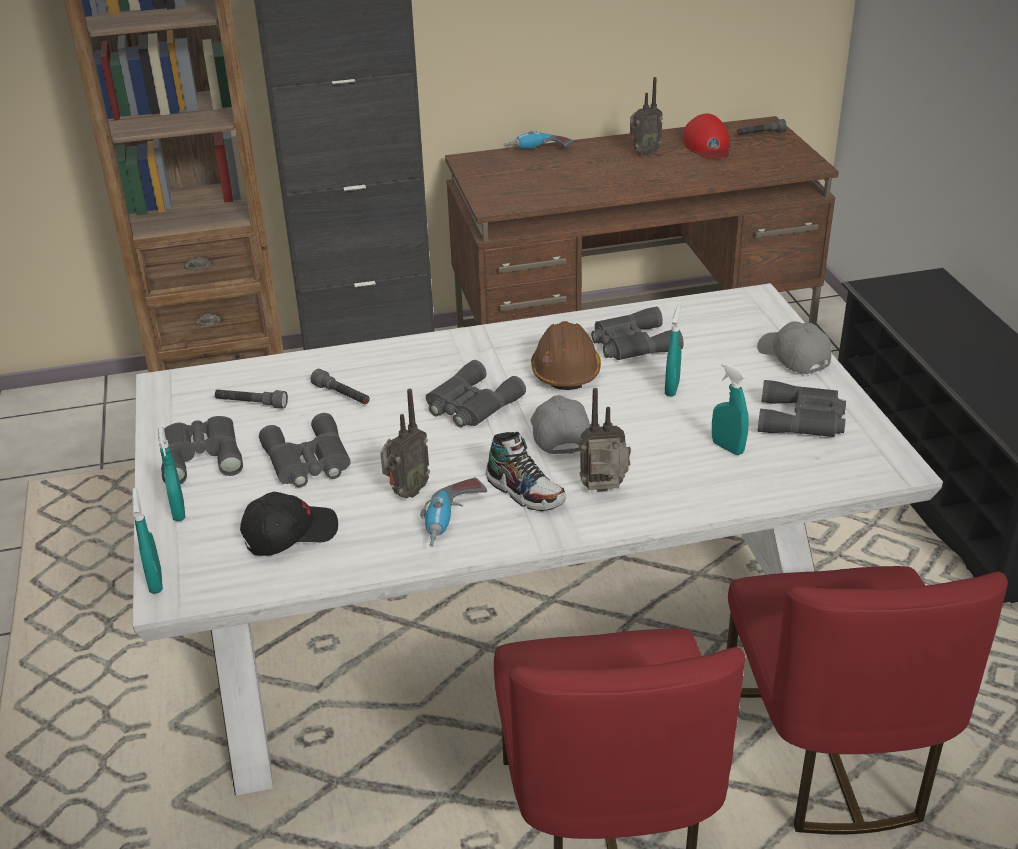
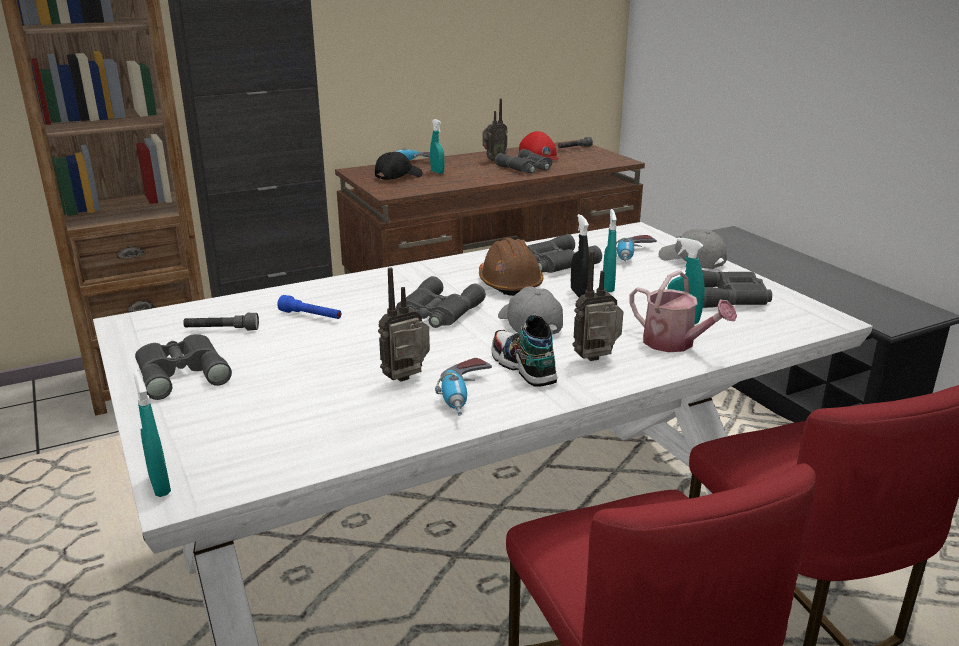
camera: 15 degrees left, 10 degrees down
turquoise spray bottle [158,427,185,521] -> turquoise spray bottle moved to [430,119,444,174]
black cap [240,492,338,556] -> black cap moved to [375,152,423,180]
grey binoculars [259,413,351,487] -> grey binoculars moved to [495,149,552,173]
grey flashlight [310,369,370,404] -> blue flashlight [277,295,341,319]
radio [380,389,430,499] -> radio turned 150 degrees counterclockwise [378,268,430,382]
shoe [486,432,566,511] -> shoe turned 150 degrees counterclockwise [491,315,558,387]
none -> black spray bottle [571,214,590,298]
none -> power drill [616,235,657,262]
none -> watering can [629,270,737,352]

